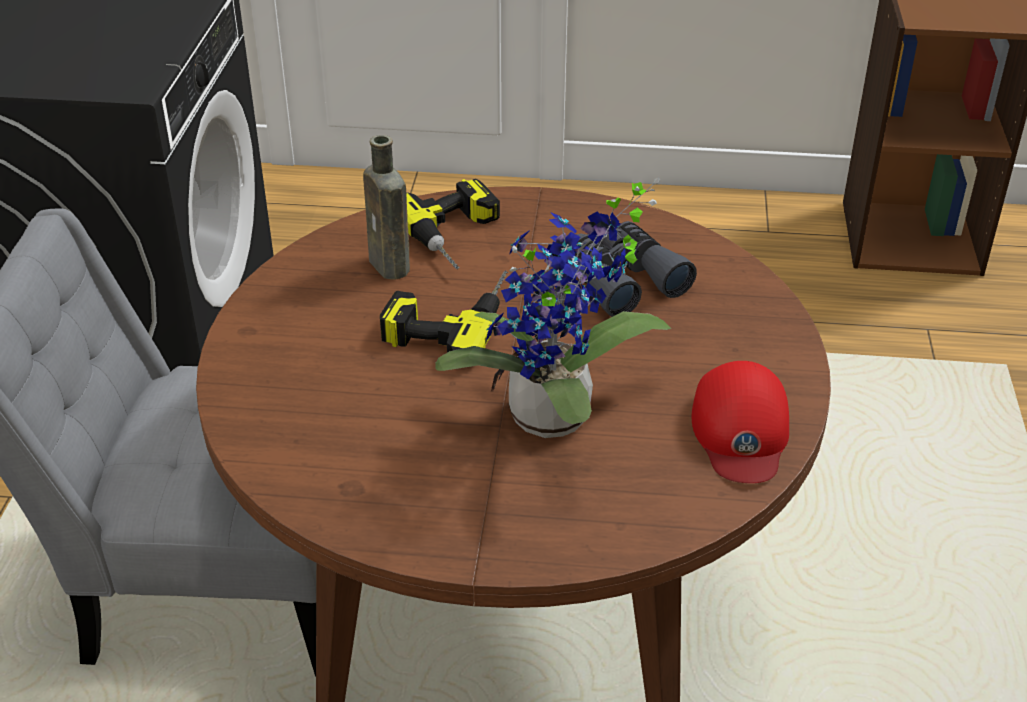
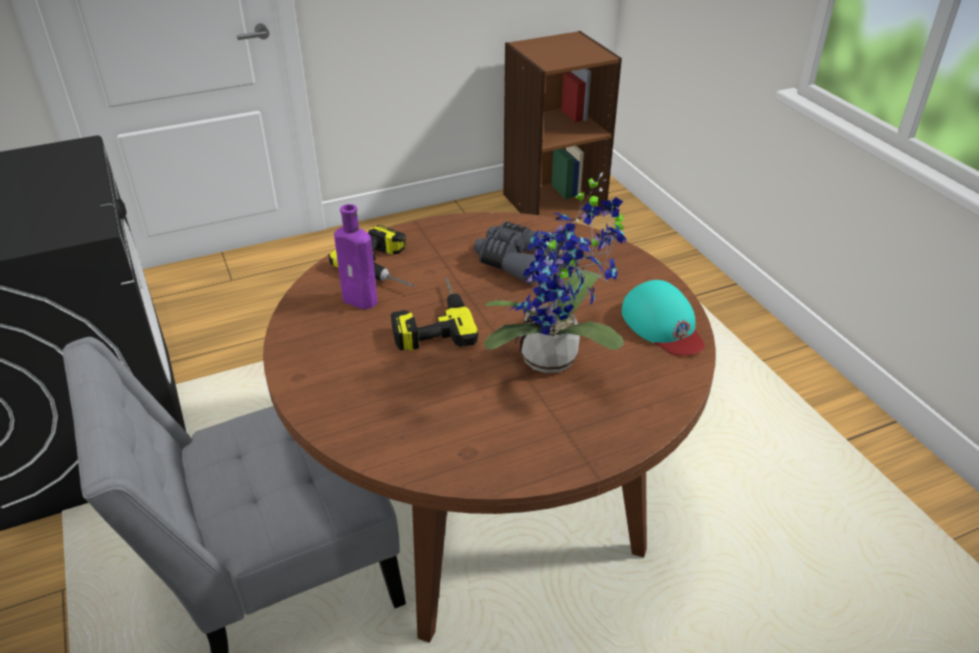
camera: 30 degrees left, 0 degrees up
brown bottle [363,135,410,280] -> purple bottle [334,204,377,309]
red cap [692,361,789,483] -> turquoise cap [622,280,705,356]

